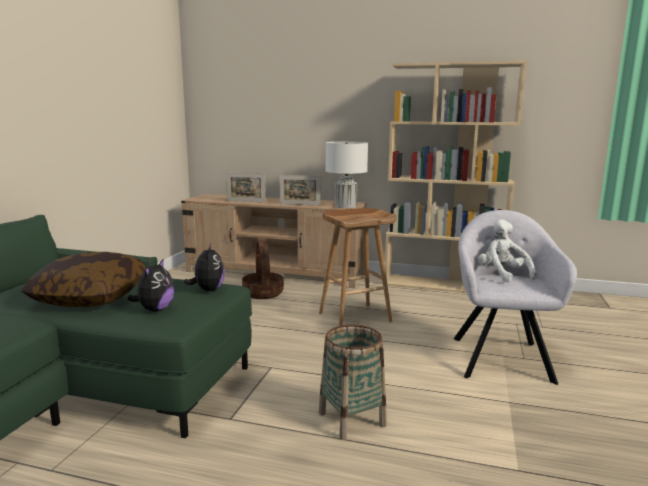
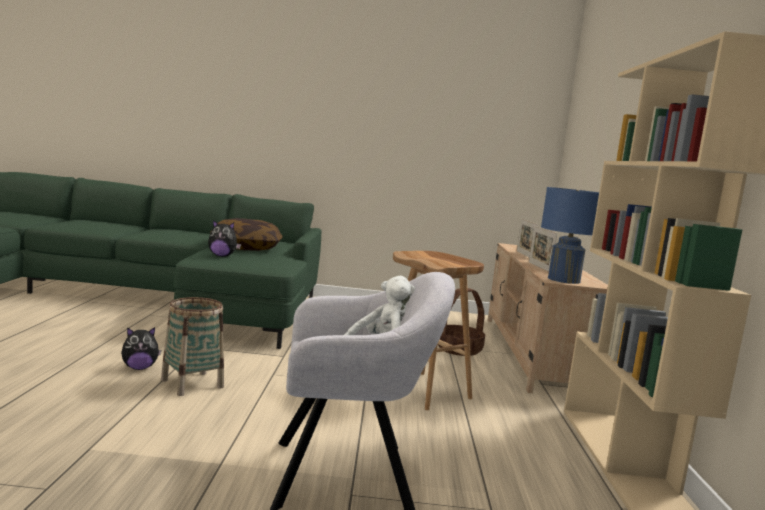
camera: 75 degrees right, 5 degrees down
plush toy [184,244,225,291] -> plush toy moved to [121,327,161,370]
white table lamp [325,141,368,208] -> blue table lamp [541,187,599,284]

